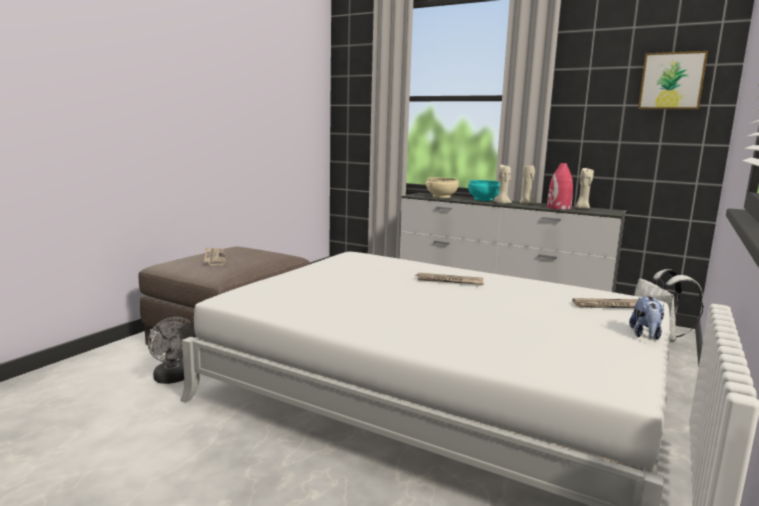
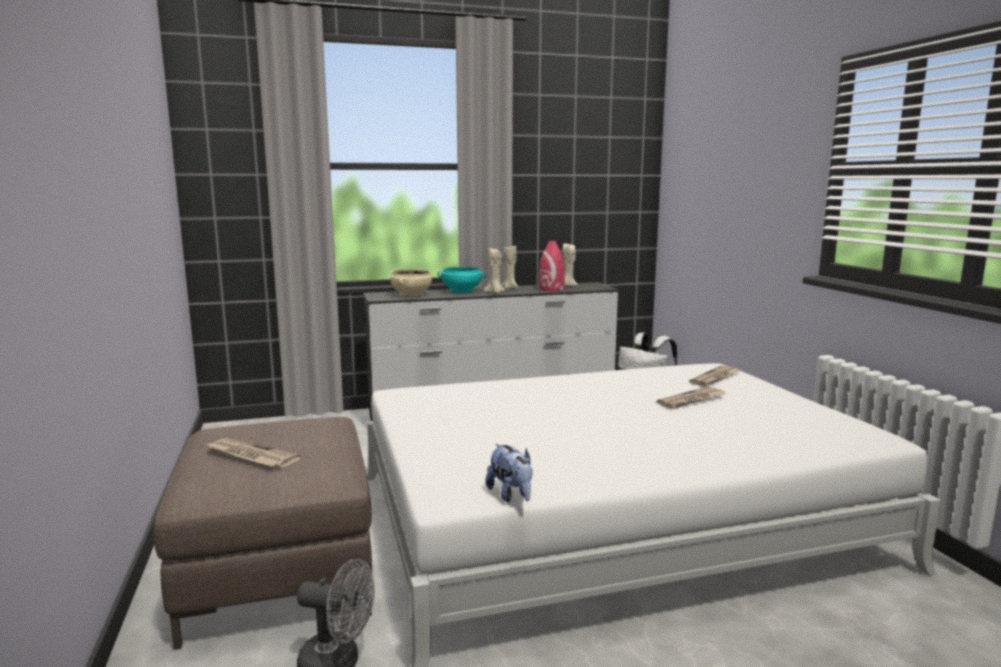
camera: 45 degrees left, 0 degrees up
newspaper [416,273,484,285] -> newspaper moved to [657,386,726,409]
plush toy [629,296,664,340] -> plush toy moved to [485,444,533,503]
picture [638,51,708,109] -> none

